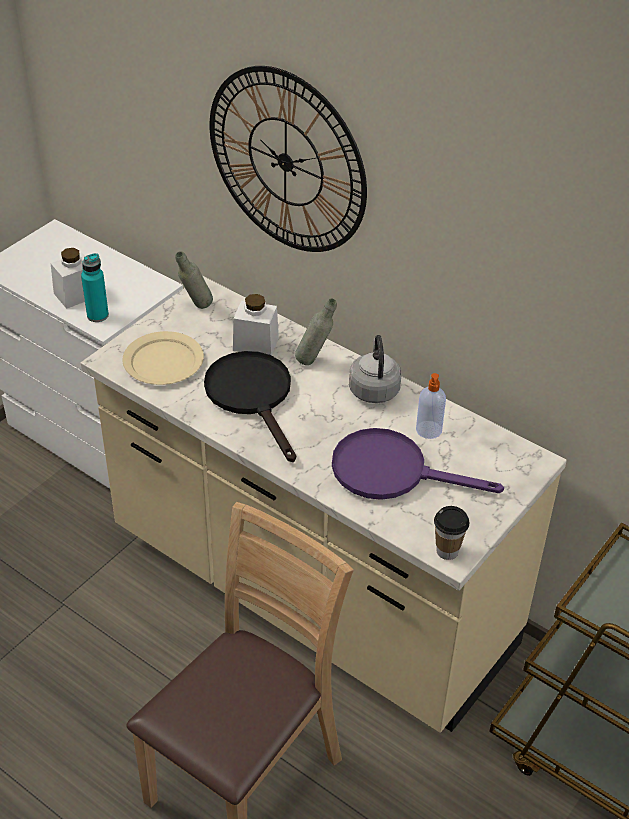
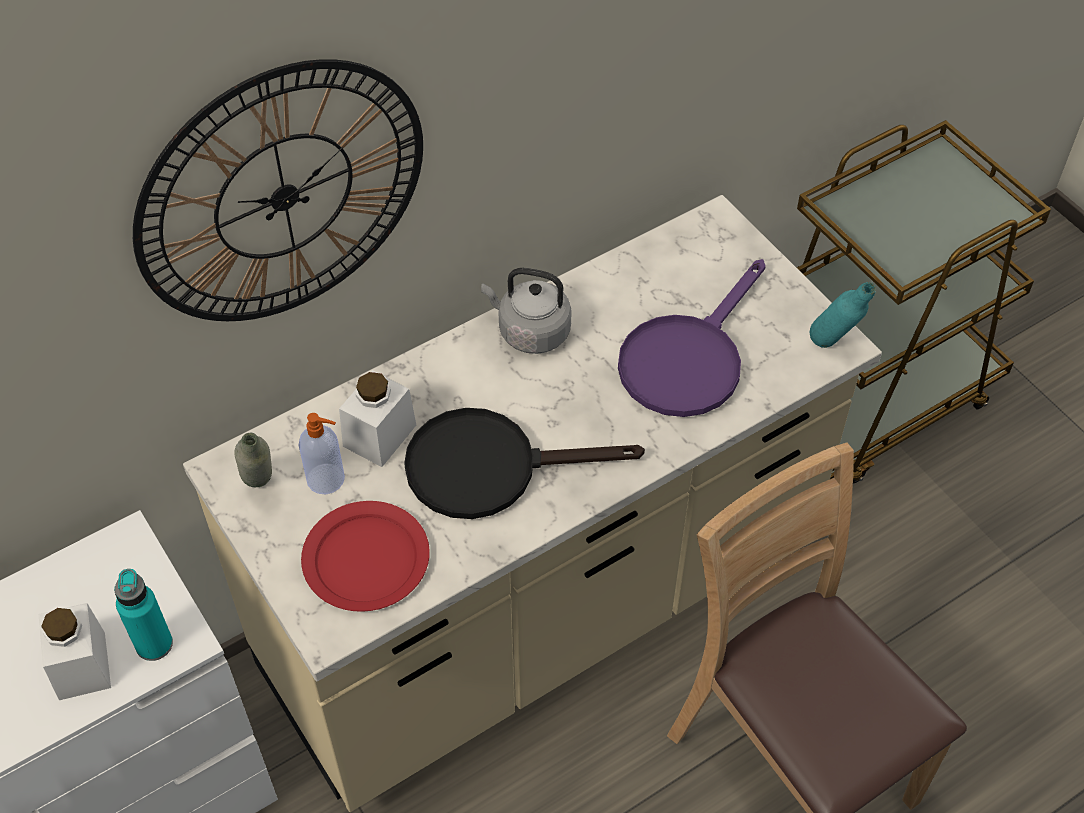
camera: 70 degrees left, 10 degrees up
beige plate [122,331,204,385] -> red plate [301,501,430,612]
grey bottle [295,298,337,365] -> none
soap dispenser [416,373,446,439] -> soap dispenser moved to [299,413,345,494]
cup [434,506,469,560] -> turquoise bottle [810,282,876,348]

